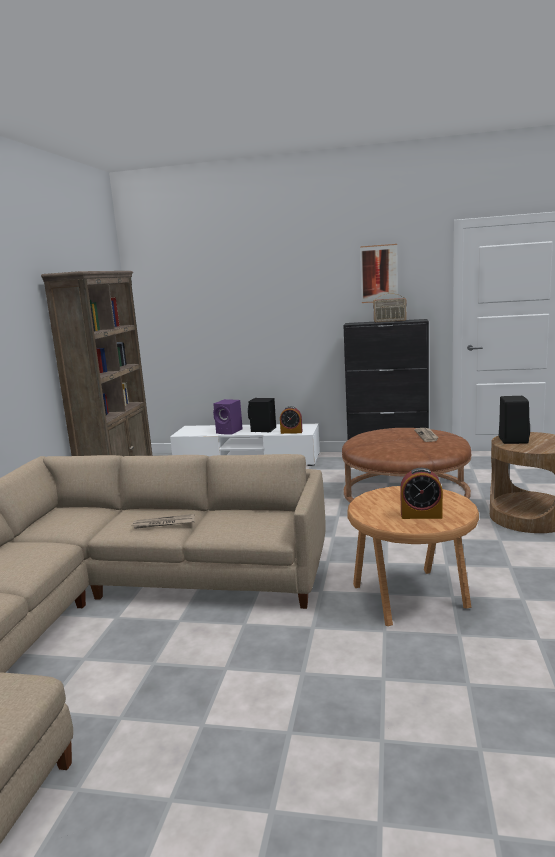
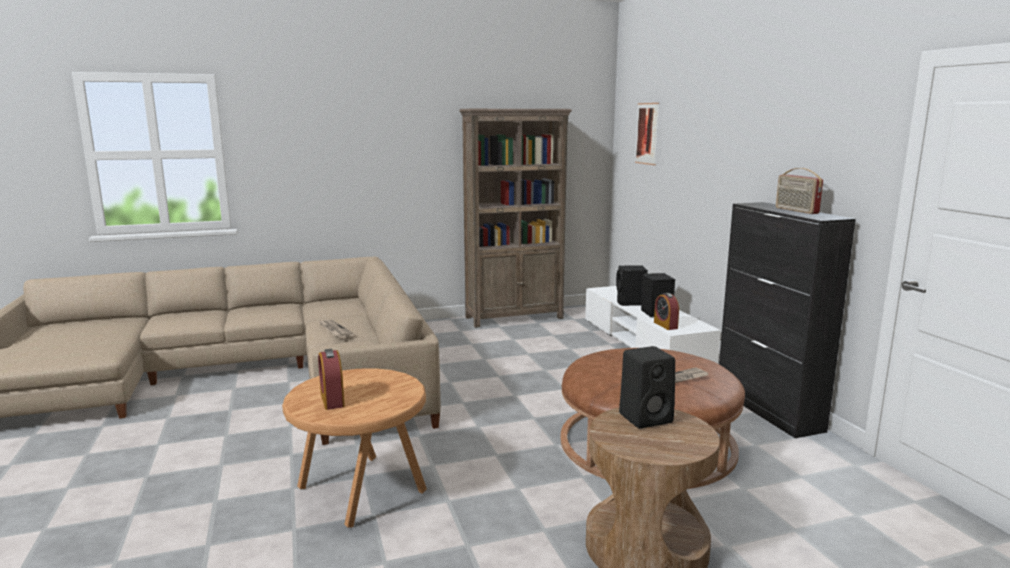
camera: 60 degrees right, 0 degrees up
purple speaker [213,399,243,435] -> black speaker [616,265,648,306]
picture [360,244,398,303] -> picture moved to [635,103,659,165]

